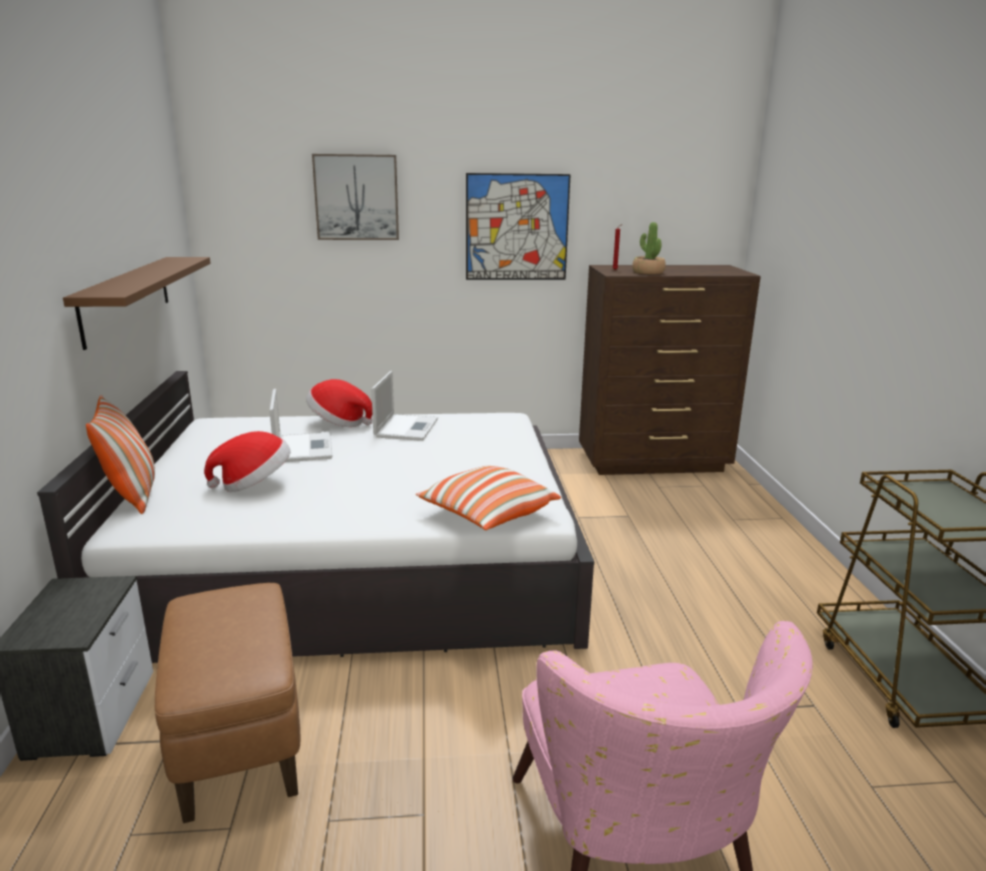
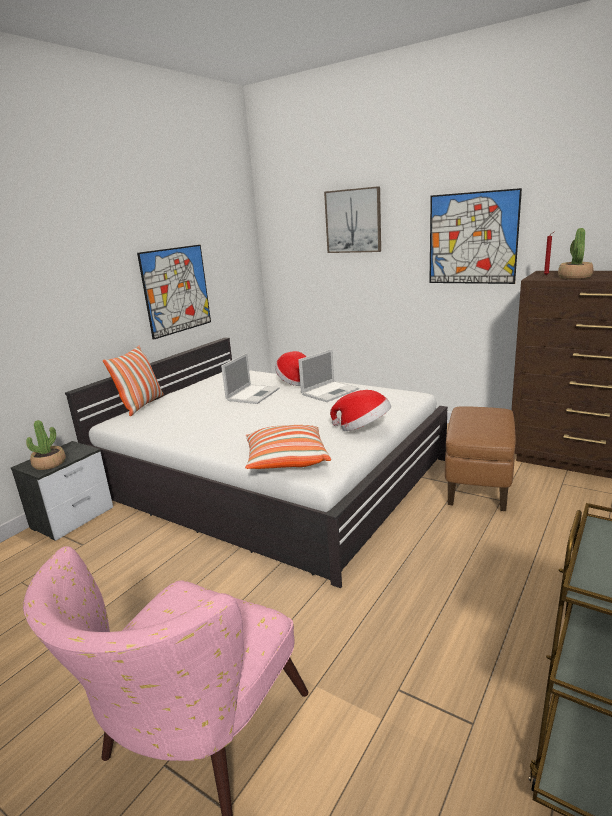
camera: 40 degrees right, 0 degrees up
brown shelf [63,257,210,350] -> picture [137,245,211,340]
brown ottoman [155,583,301,823] -> brown ottoman moved to [445,406,515,511]
hat [204,431,291,492] -> hat moved to [330,390,391,431]
none -> potted plant [26,420,66,470]

